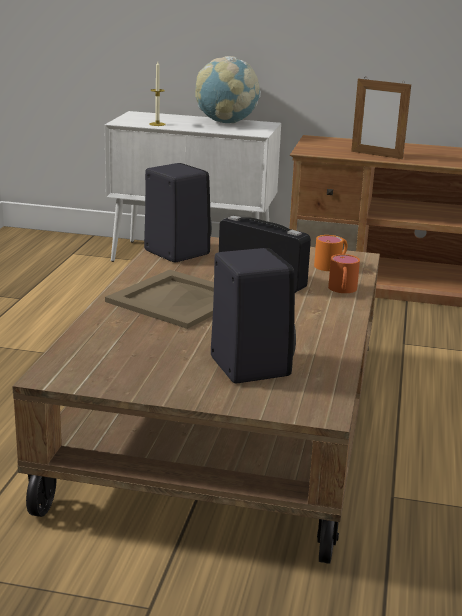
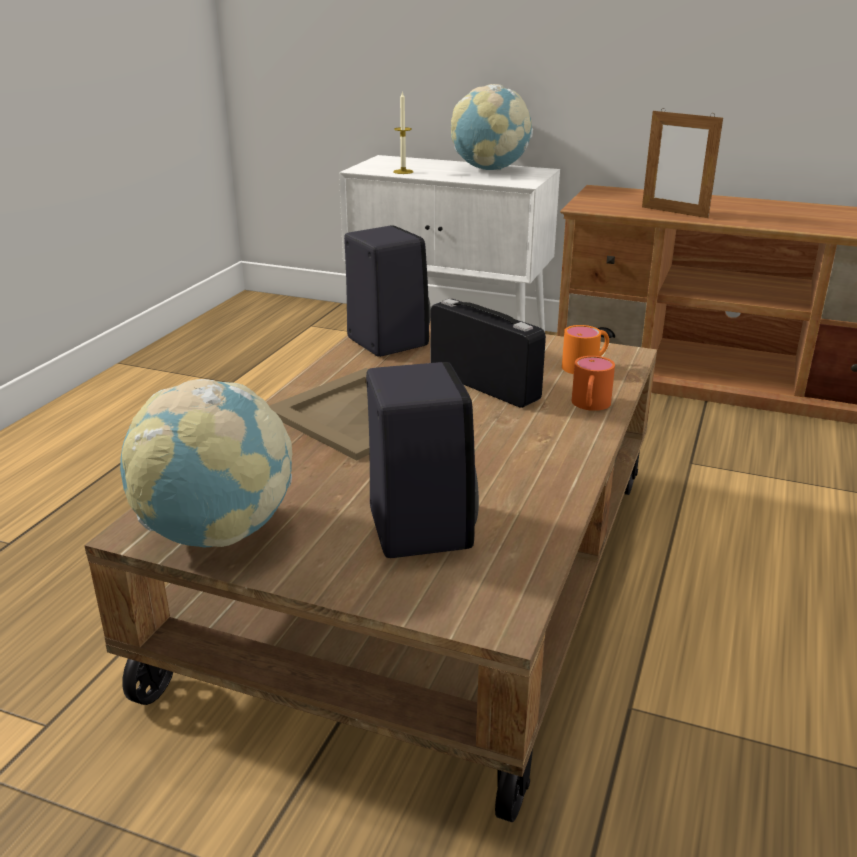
camera: 10 degrees right, 5 degrees up
none -> globe [120,379,292,547]

